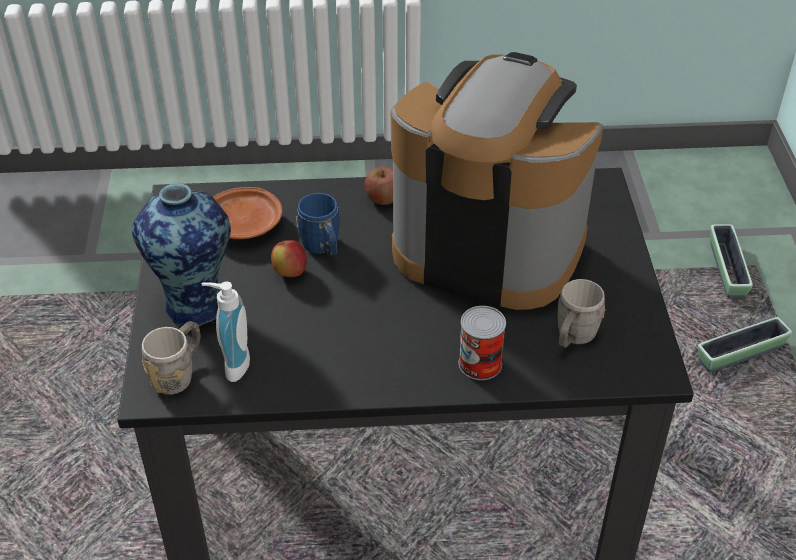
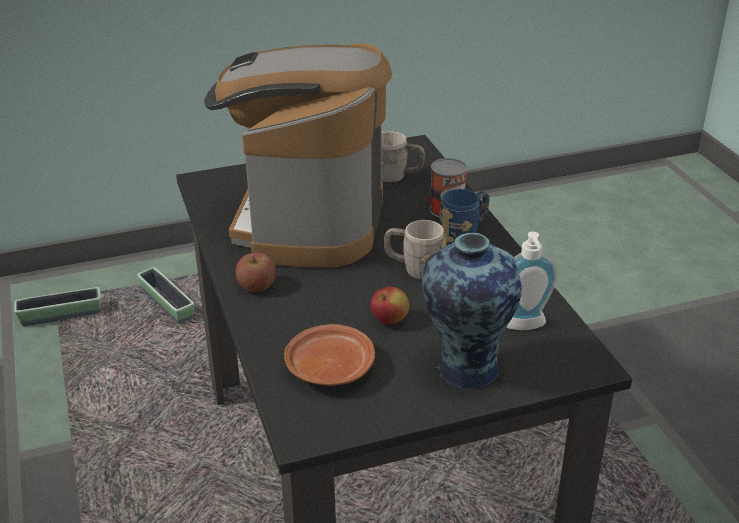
camera: 105 degrees left, 10 degrees down
grey mug [142,321,200,395] -> grey mug moved to [384,220,446,279]
blue mug [296,193,340,256] -> blue mug moved to [440,189,489,244]

